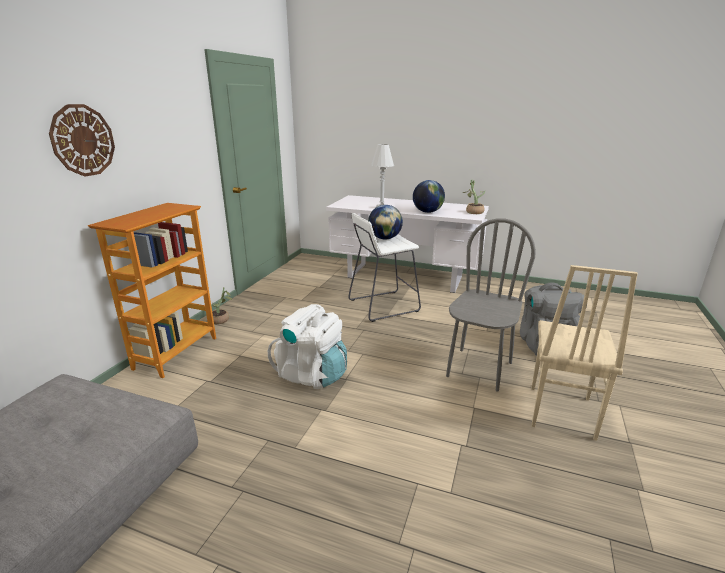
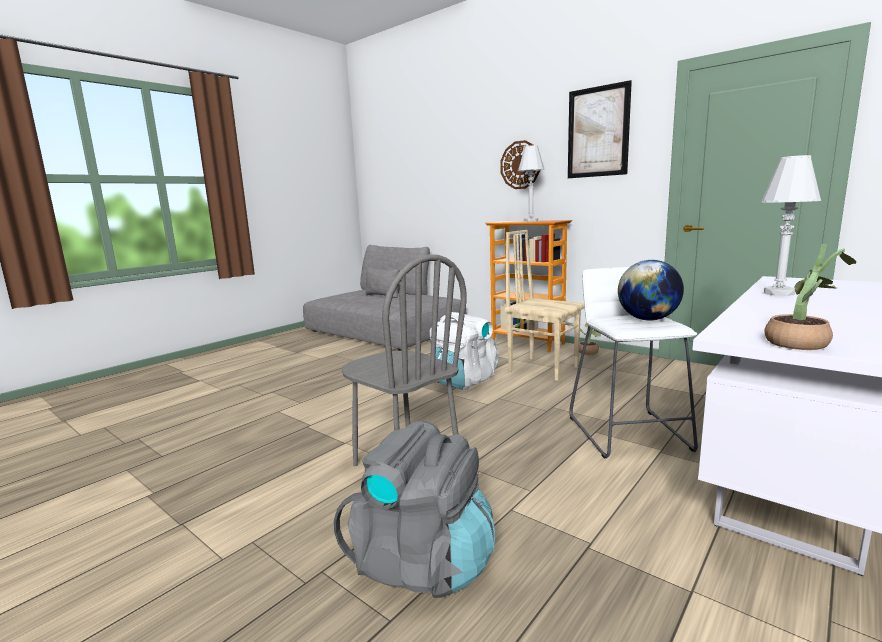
camera: 110 degrees right, 10 degrees down
globe [413,180,445,213] -> none
beige chair [531,265,638,441] -> beige chair moved to [505,230,585,381]
none -> white table lamp [518,145,545,221]
none -> picture [568,80,632,178]

